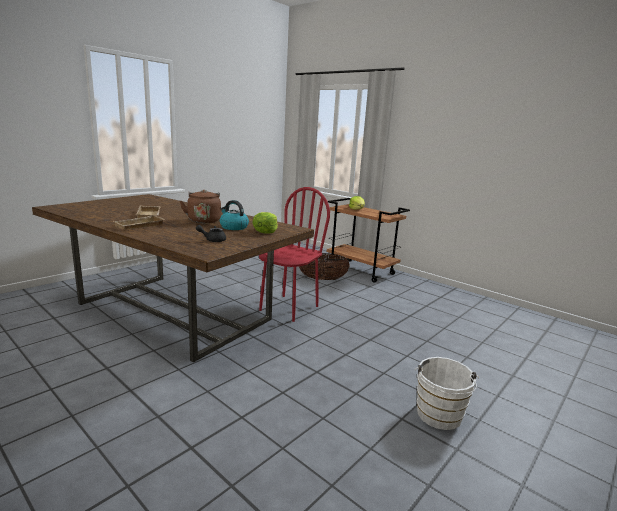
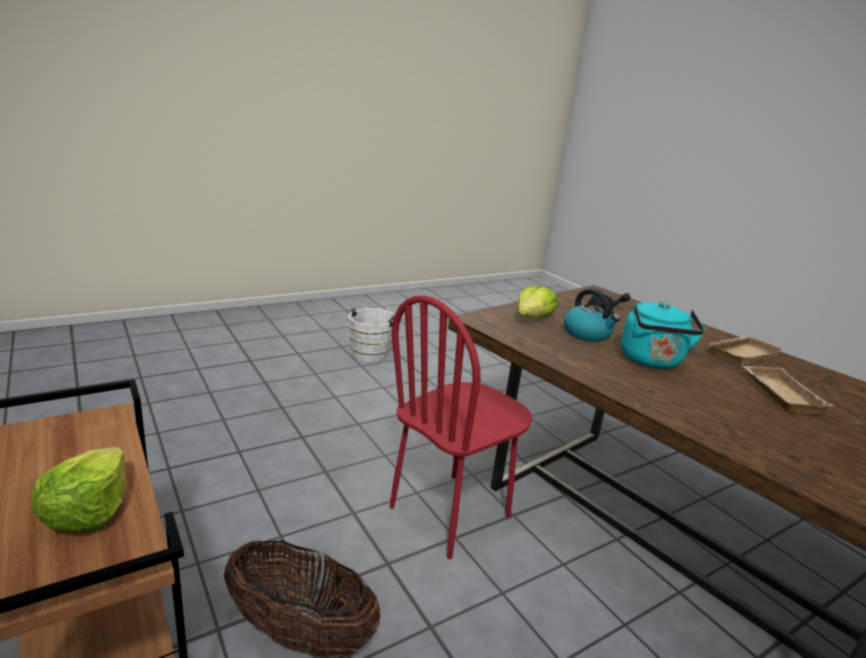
camera: 165 degrees left, 5 degrees up
brown kettle [180,190,221,223] -> turquoise kettle [621,302,706,369]

